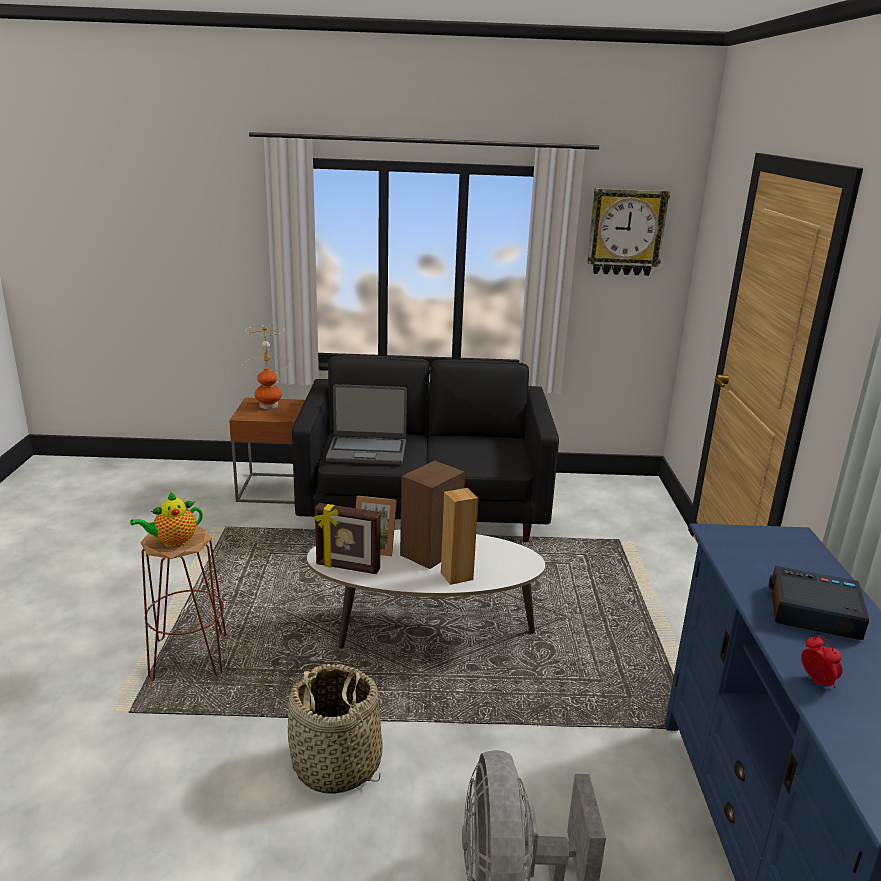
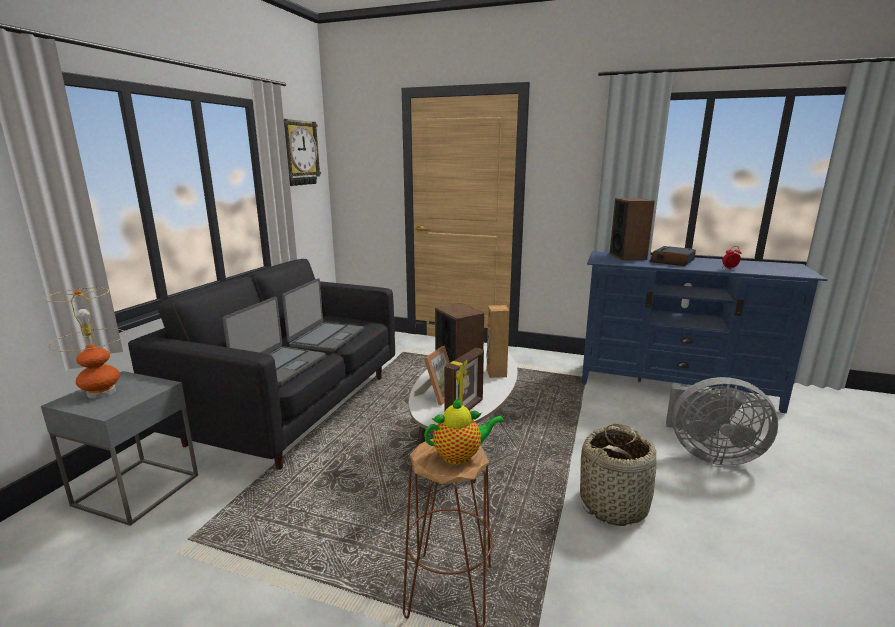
camera: 70 degrees left, 5 degrees down
teapot [130,492,203,547] -> teapot turned 90 degrees counterclockwise [424,398,505,465]
brown side table [229,398,305,504] -> grey side table [41,371,198,526]
none -> laptop [282,278,364,352]
none -> speaker [609,198,655,260]

